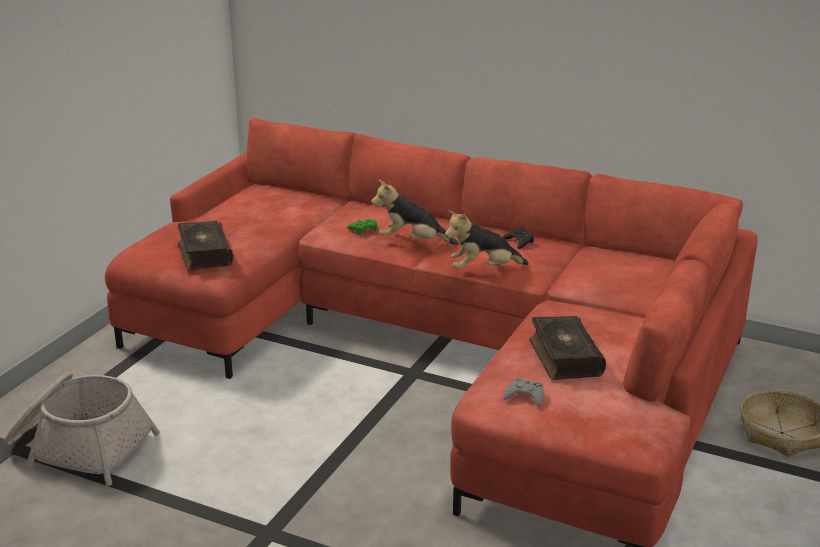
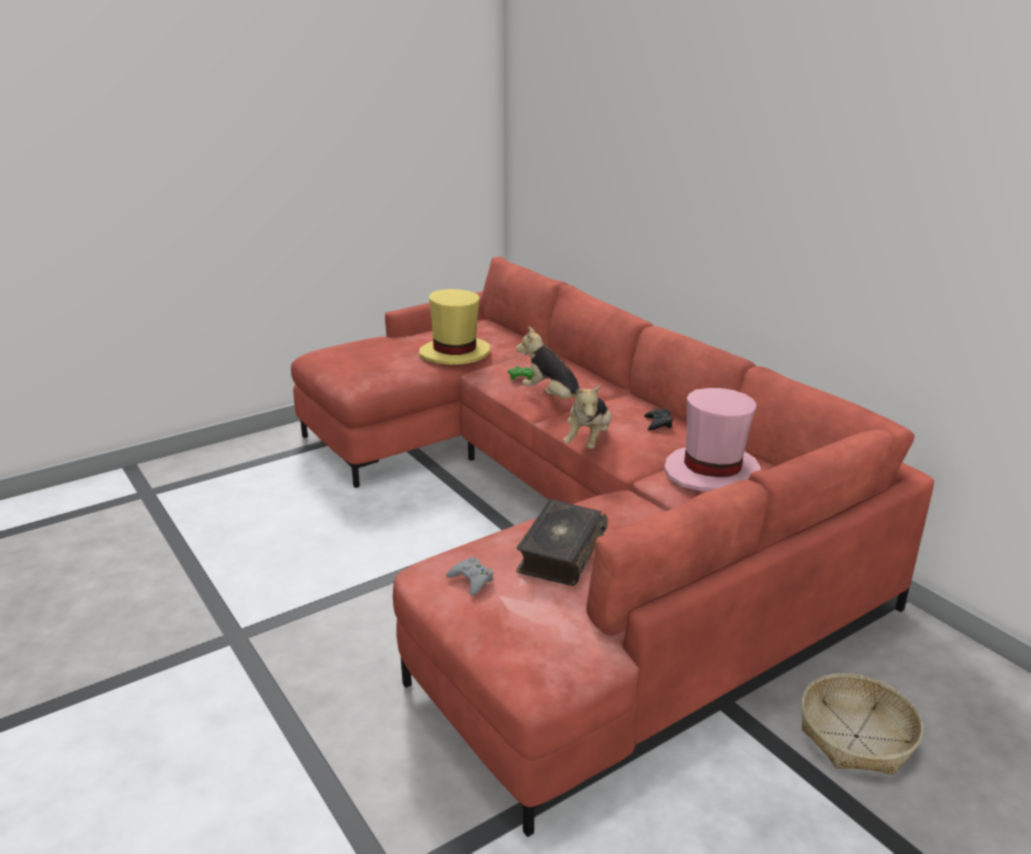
camera: 30 degrees right, 0 degrees up
basket [4,372,160,486] -> none
book [178,221,233,270] -> none
plush toy [445,210,529,269] -> plush toy turned 90 degrees counterclockwise [563,385,612,449]
none -> yellow hat [419,289,490,365]
none -> pink hat [664,388,760,492]

